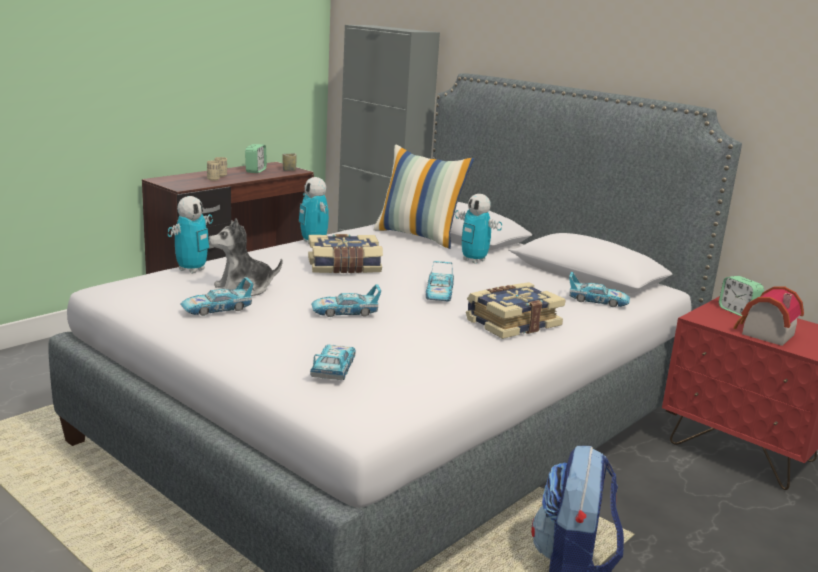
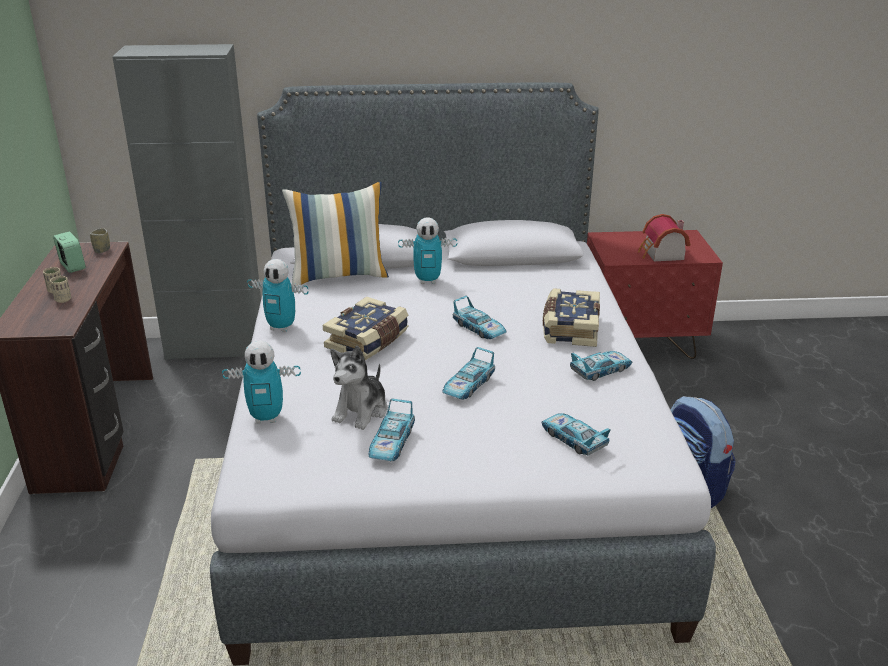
camera: 45 degrees left, 10 degrees up
toy robot [168,196,213,274] -> toy robot turned 105 degrees clockwise [222,341,301,424]
toy car [569,272,630,307] -> toy car moved to [570,351,632,381]
alarm clock [719,276,764,316] -> none

